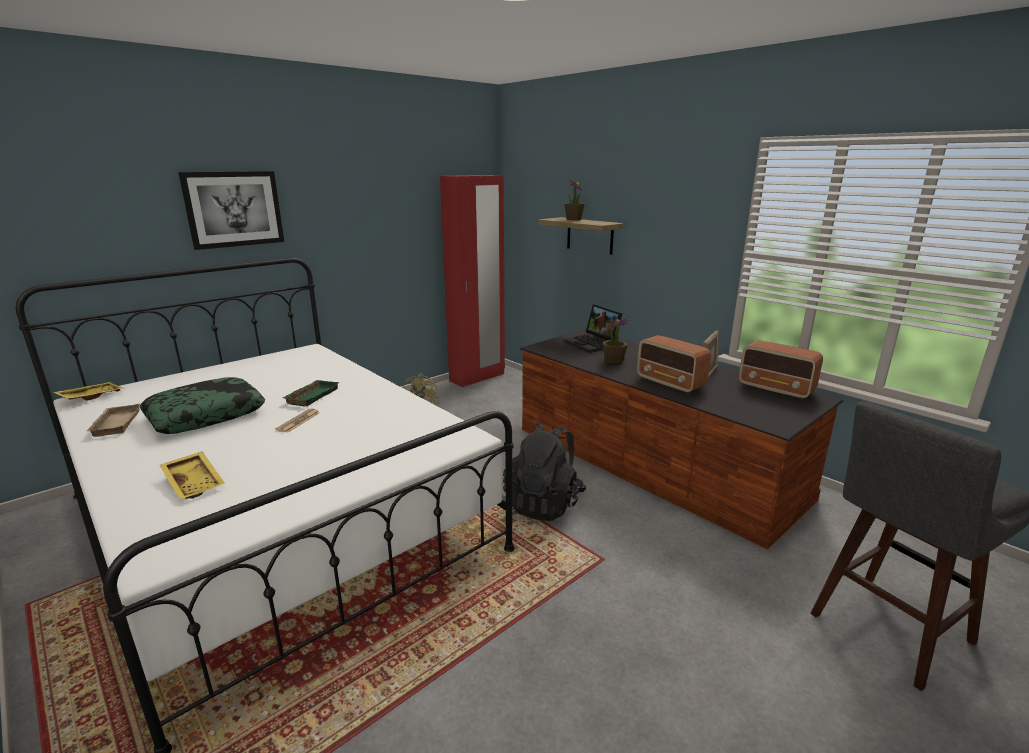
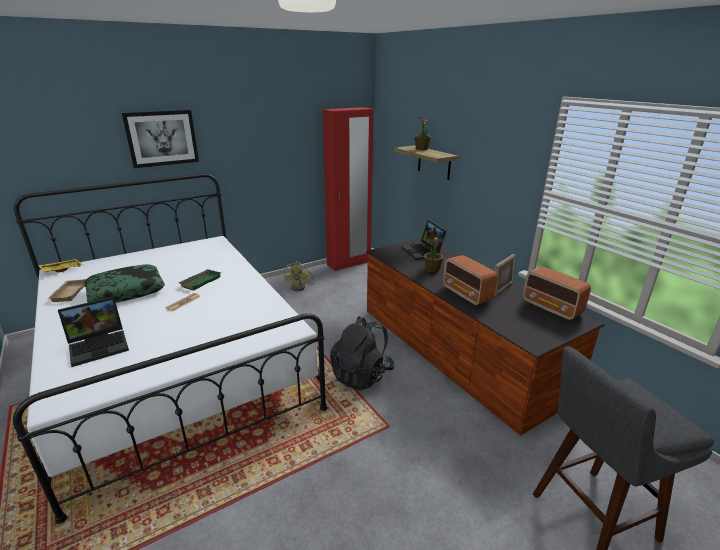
camera: 10 degrees right, 5 degrees up
yellow tray [160,452,225,500] -> laptop [58,297,129,367]

